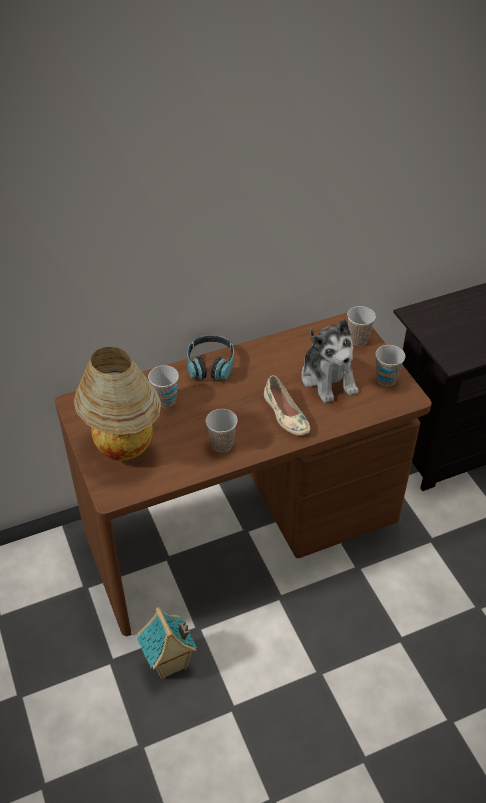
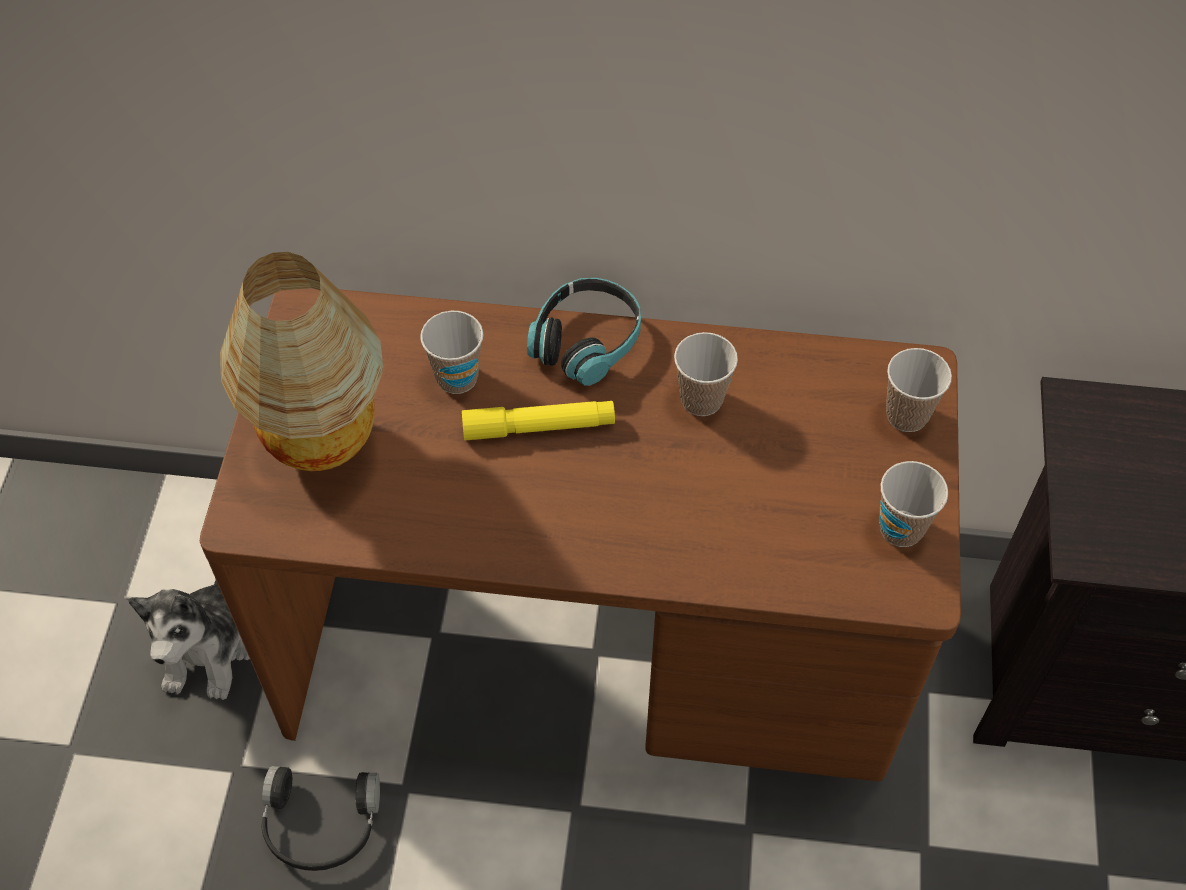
camera: 30 degrees right, 10 degrees up
toy house [137,607,197,680] -> black headphones [261,766,380,871]
cup [206,409,238,452] -> cup moved to [674,332,738,416]
beige shoe [264,375,310,436] -> none
plush toy [301,319,359,403] -> plush toy moved to [128,580,250,700]
none -> yellow flashlight [462,401,615,440]

